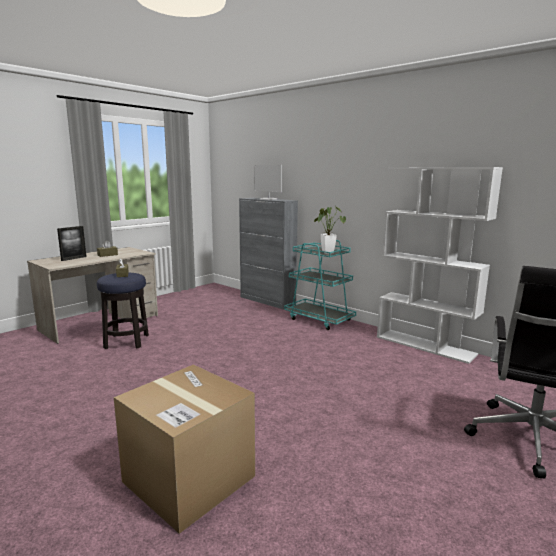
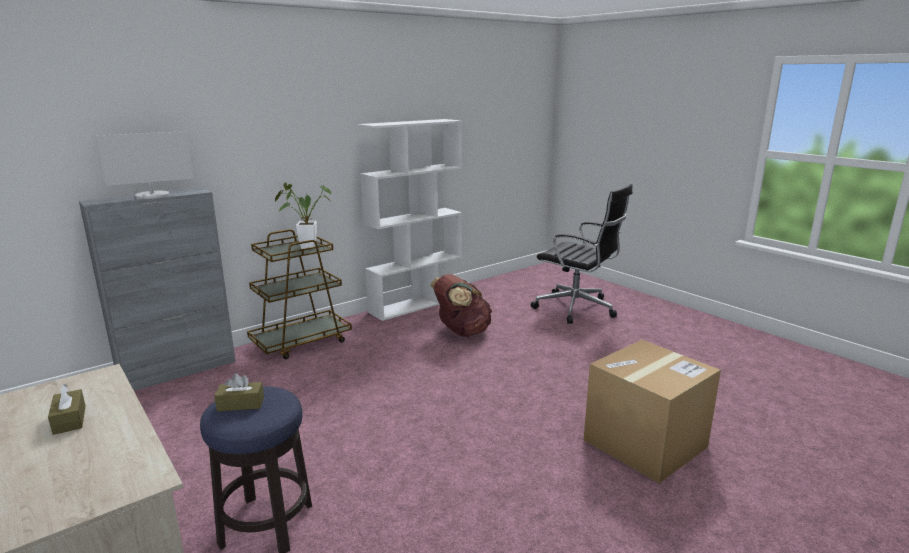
camera: 80 degrees left, 5 degrees up
picture frame [57,226,87,261] -> none
turquoise cart [284,240,356,330] -> brown cart [247,229,352,359]
none -> brown backpack [430,274,492,337]

